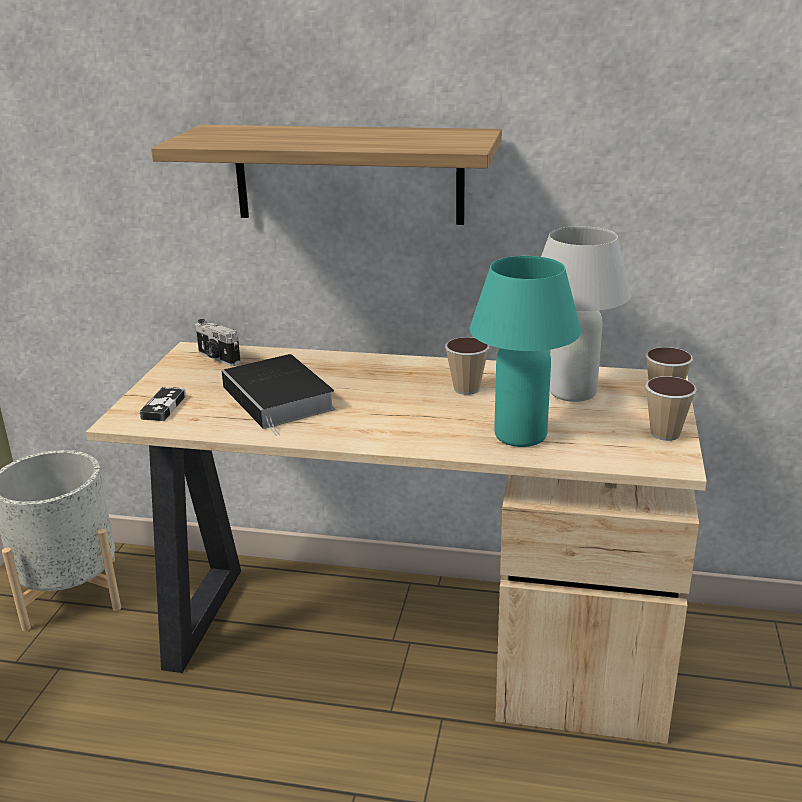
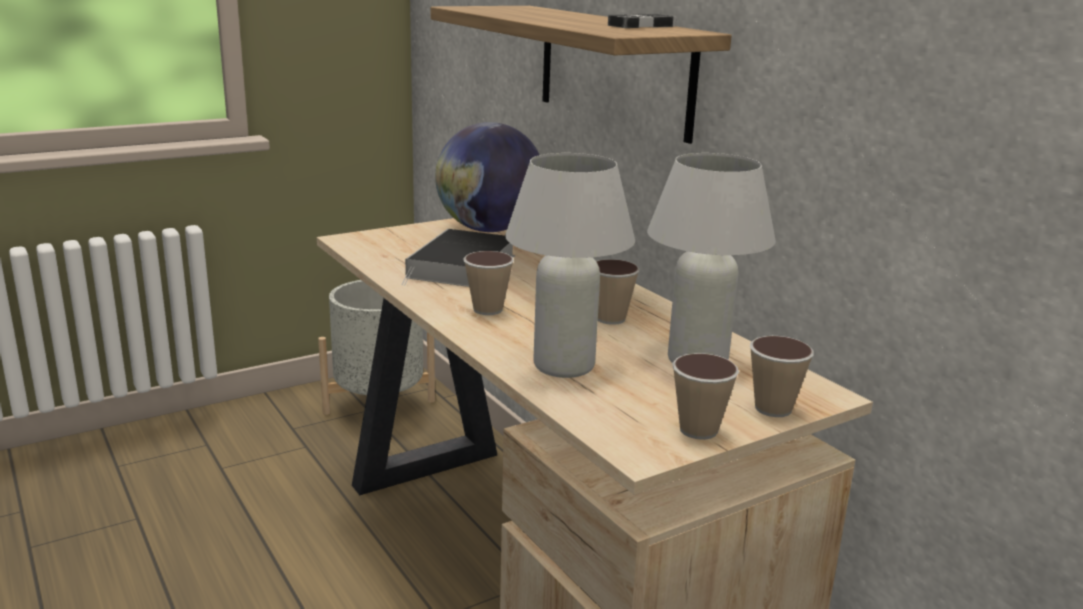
camera: 45 degrees right, 5 degrees down
game controller [140,387,186,421] -> game controller moved to [608,14,676,28]
camera [195,319,241,366] -> globe [435,122,539,232]
turquoise table lamp [470,256,581,447] -> white table lamp [505,153,635,378]
none -> cup [463,251,514,315]

